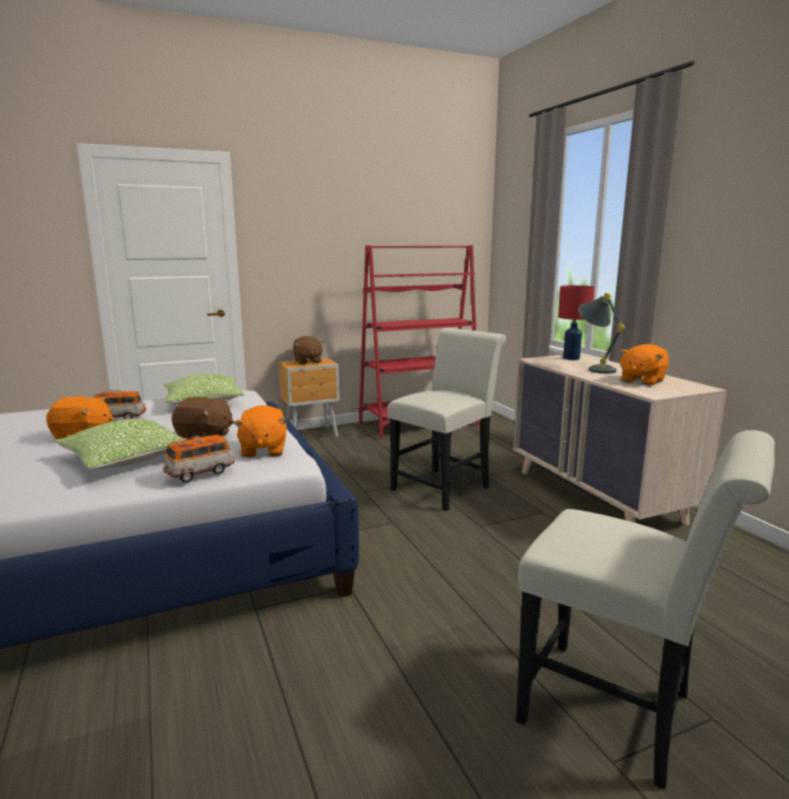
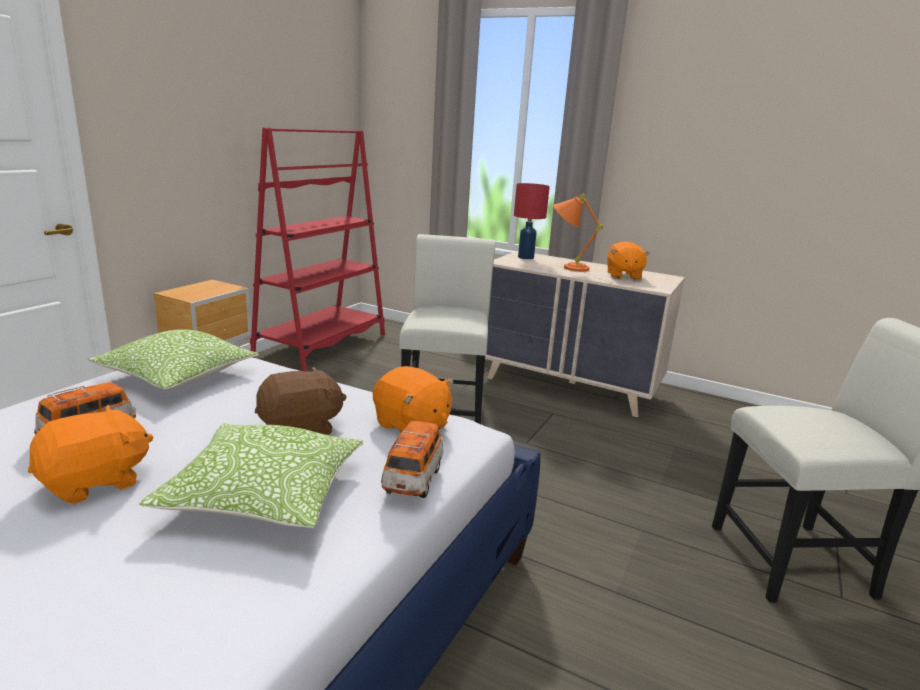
camera: 40 degrees left, 5 degrees up
brown plush toy [293,336,324,364] -> none
grey table lamp [578,293,625,374] -> orange table lamp [554,194,603,272]

